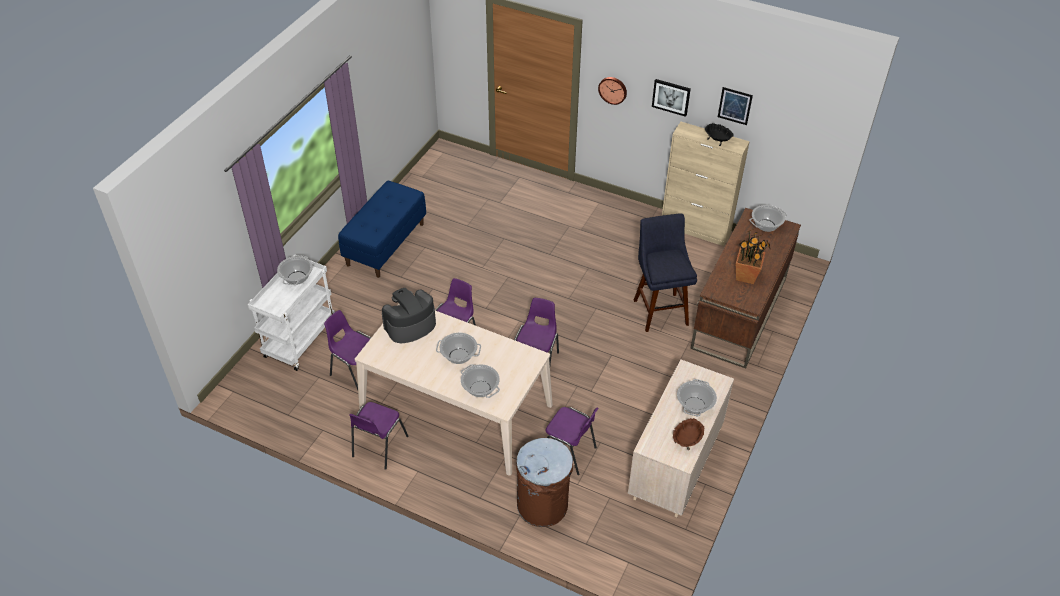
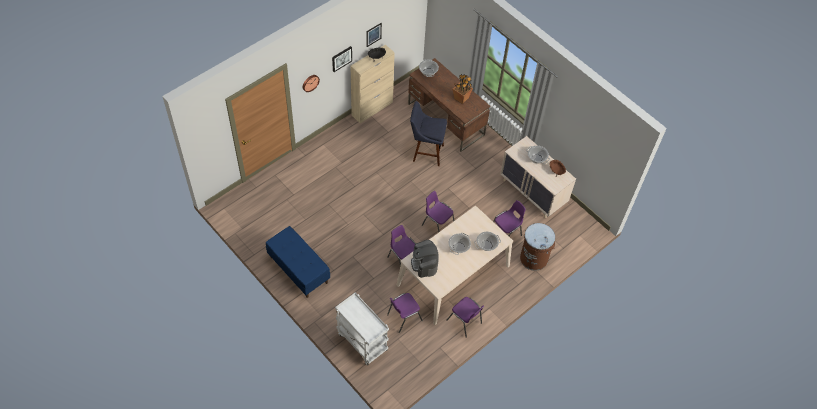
camera: 70 degrees left, 10 degrees up
cooking pot [277,255,313,285] -> none

